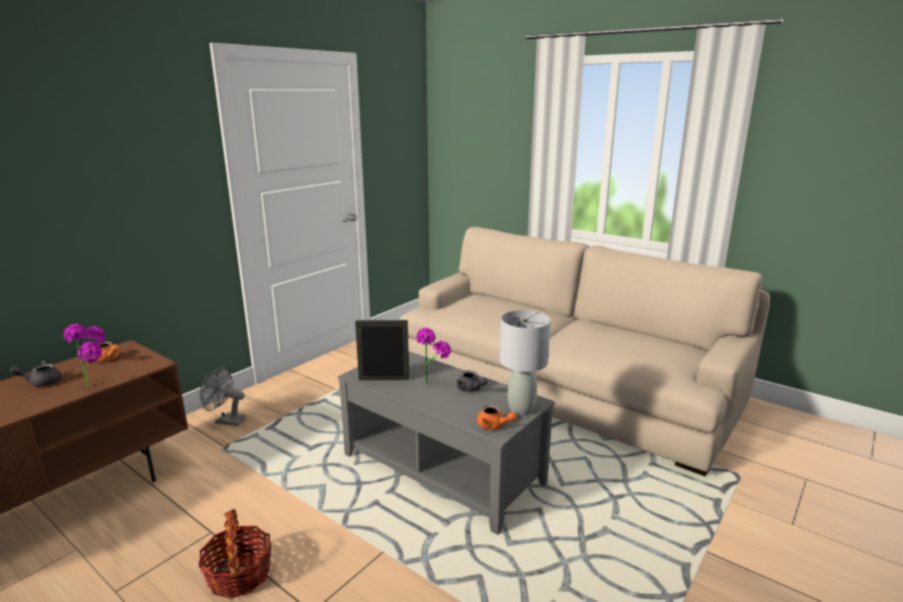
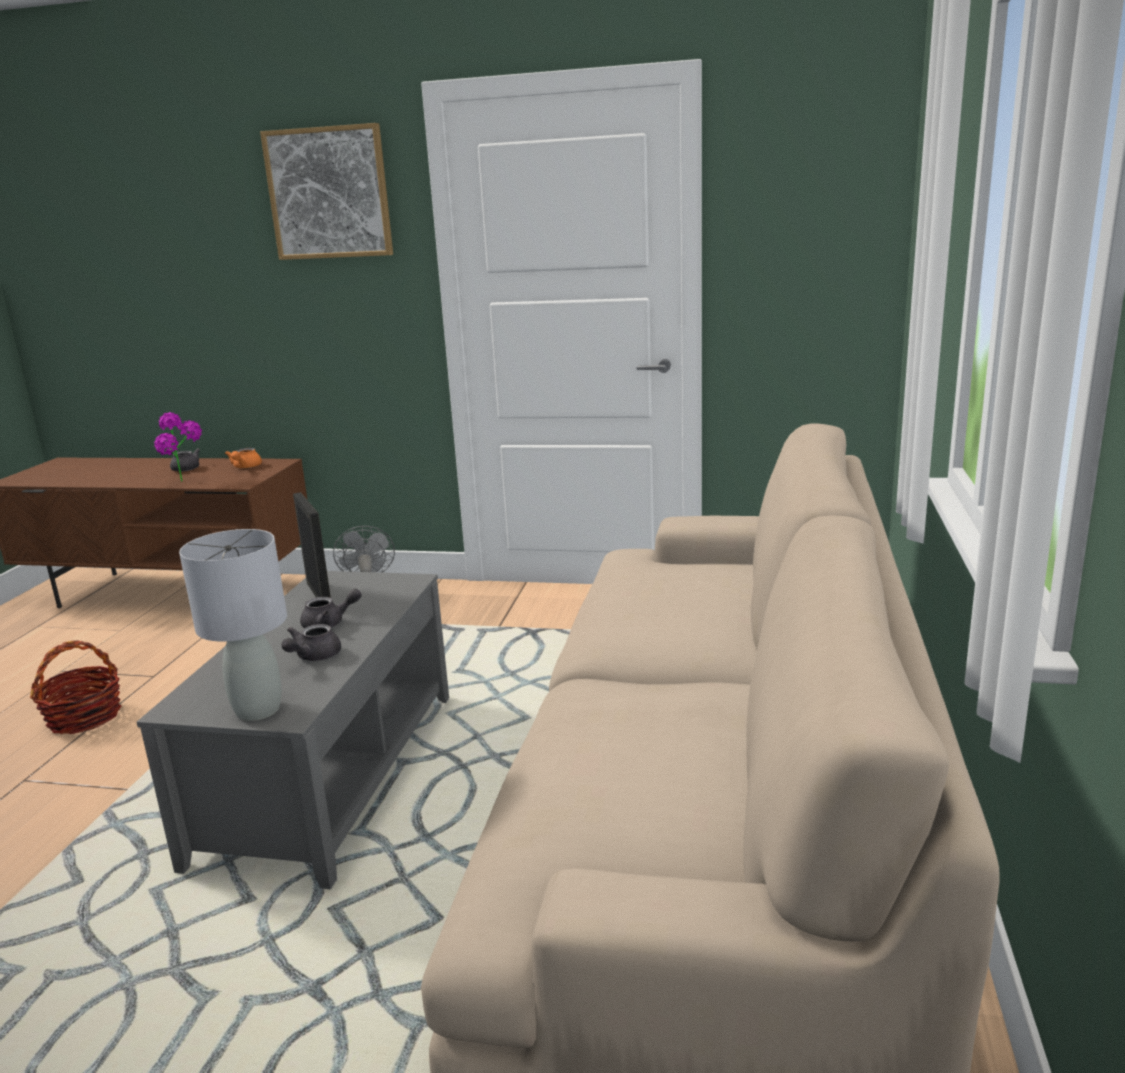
camera: 65 degrees right, 0 degrees up
potted plant [416,327,451,384] -> grey teapot [300,588,362,628]
orange teapot [477,405,517,430] -> none
none -> picture [260,123,393,260]

